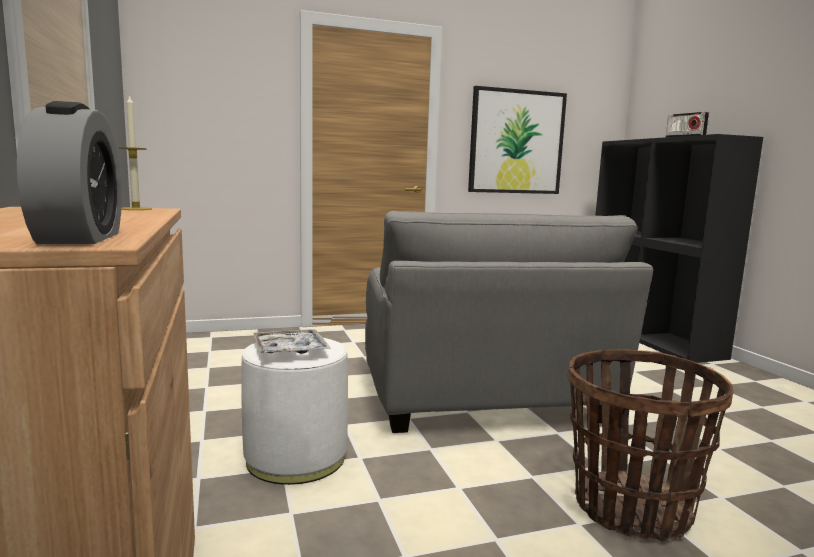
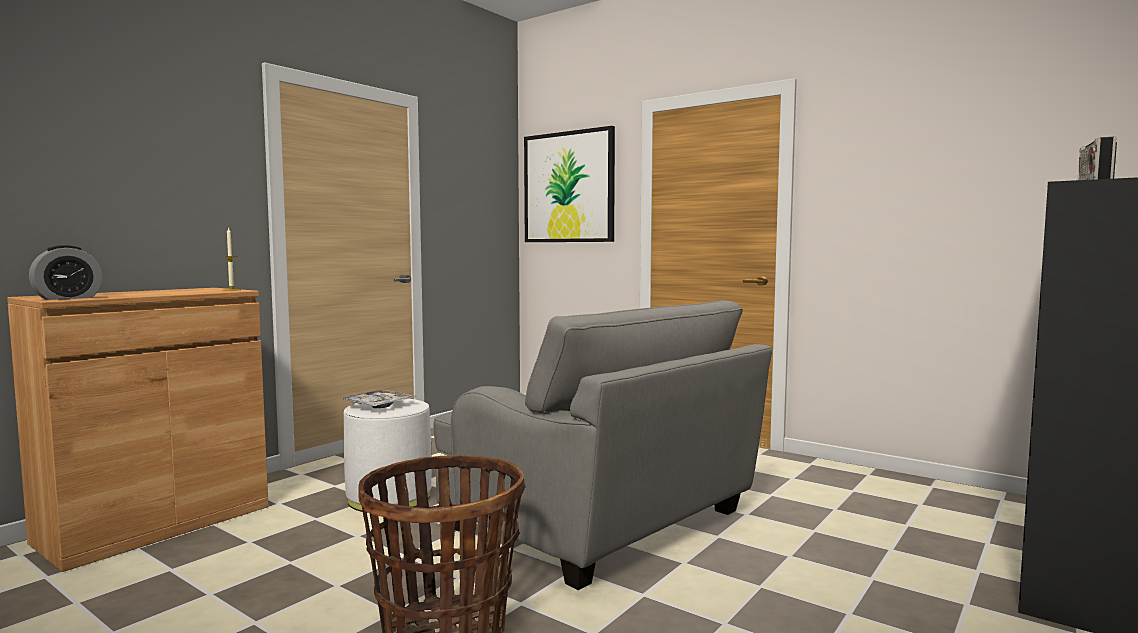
camera: 55 degrees right, 5 degrees down
grey armchair [365,211,653,433] -> grey armchair turned 90 degrees counterclockwise [433,300,772,590]
picture [468,86,567,194] -> picture moved to [524,126,615,242]

